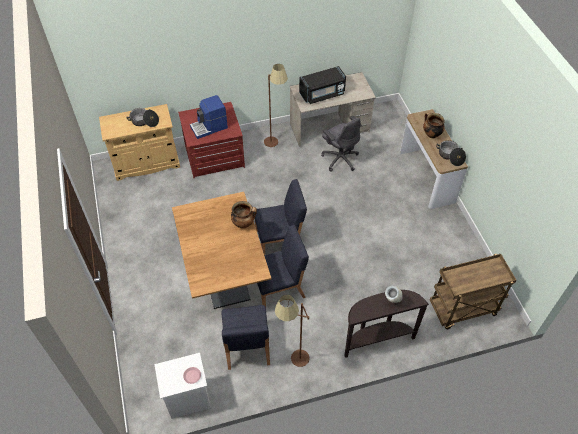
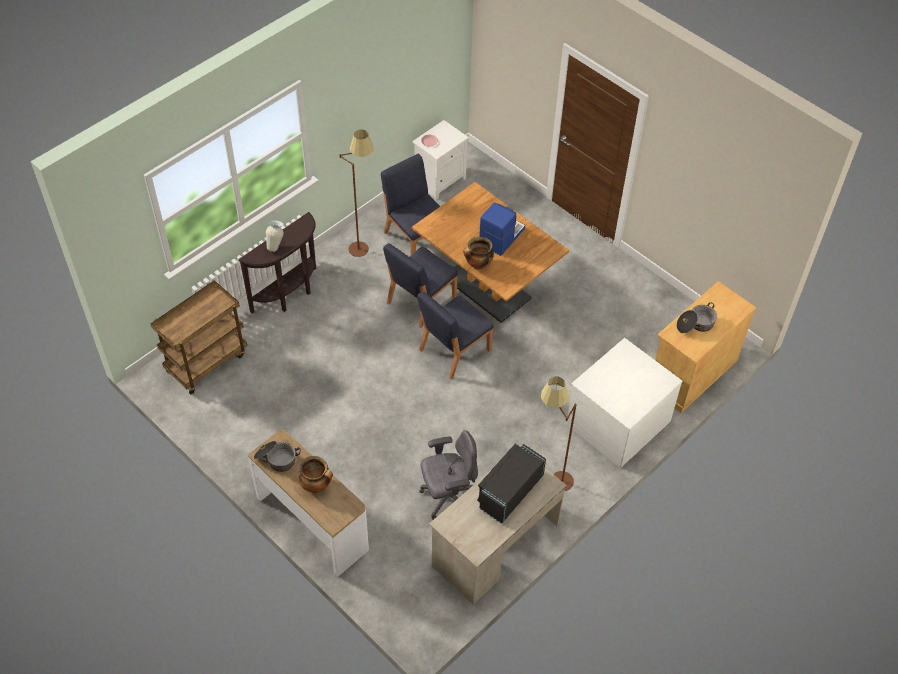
camera: 150 degrees right, 0 degrees up
red dresser [178,102,245,178] -> white dresser [567,338,683,468]
coffee machine [190,95,228,139] -> coffee machine moved to [479,203,525,256]
grey office chair [321,116,361,172] -> grey office chair turned 135 degrees clockwise [419,430,478,520]

